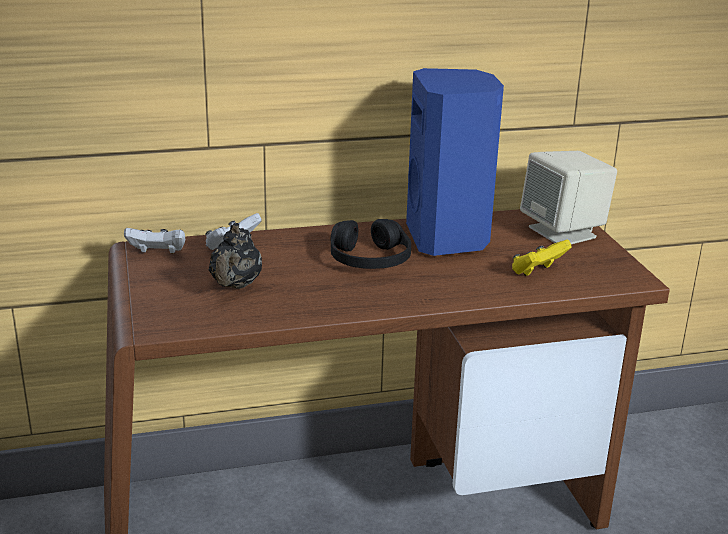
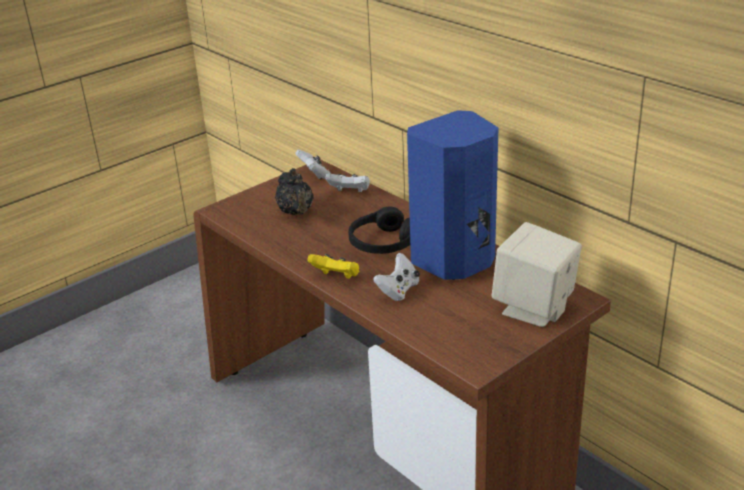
camera: 65 degrees right, 5 degrees up
black teapot [209,223,262,289] -> black teapot turned 90 degrees counterclockwise [275,168,314,215]
yellow game controller [512,240,571,276] -> yellow game controller moved to [308,254,359,279]
none -> white game controller [373,253,420,301]

